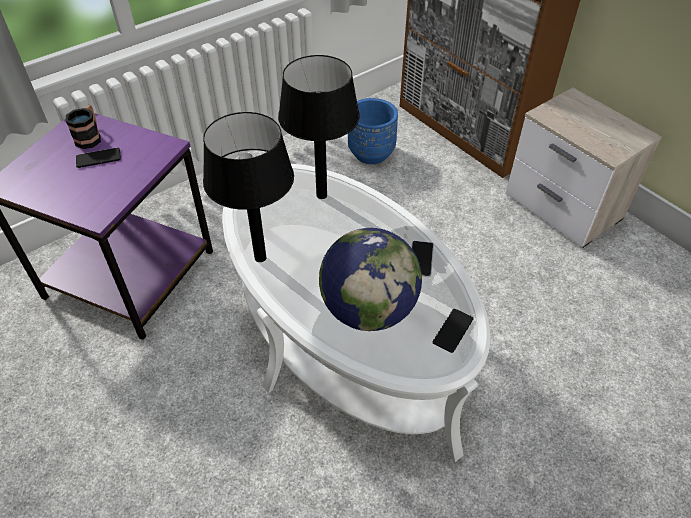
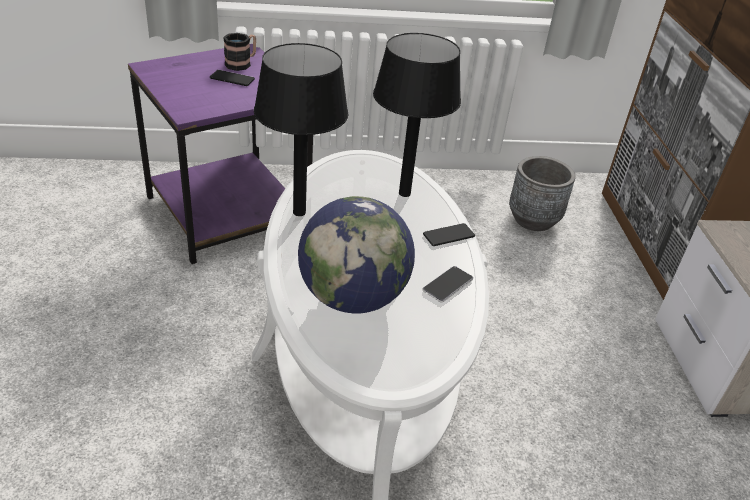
camera: 30 degrees right, 10 degrees down
blue planter [348,98,398,164] -> grey planter [509,156,576,231]
phone [432,309,473,353] -> phone moved to [423,223,475,246]

